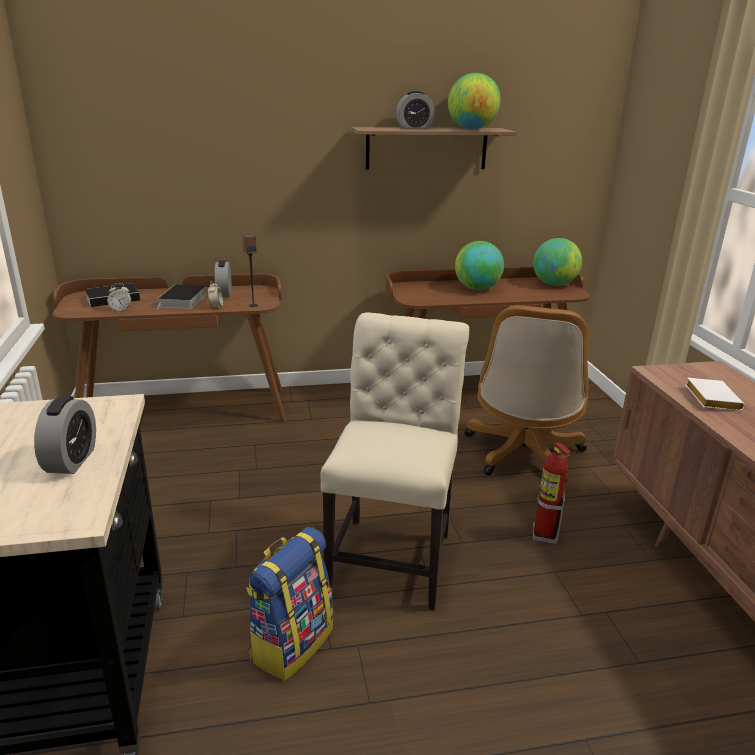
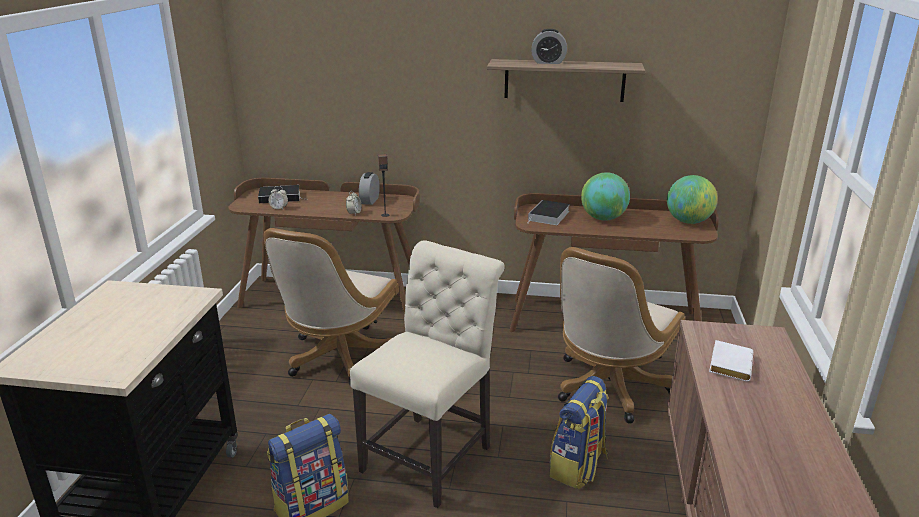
camera: 20 degrees right, 0 degrees up
alarm clock [34,396,96,474] -> none
book [157,285,206,309] -> book moved to [527,200,570,225]
globe [448,73,501,129] -> none
fire extinguisher [533,442,571,544] -> backpack [549,376,609,489]
none -> office chair [264,228,399,386]

